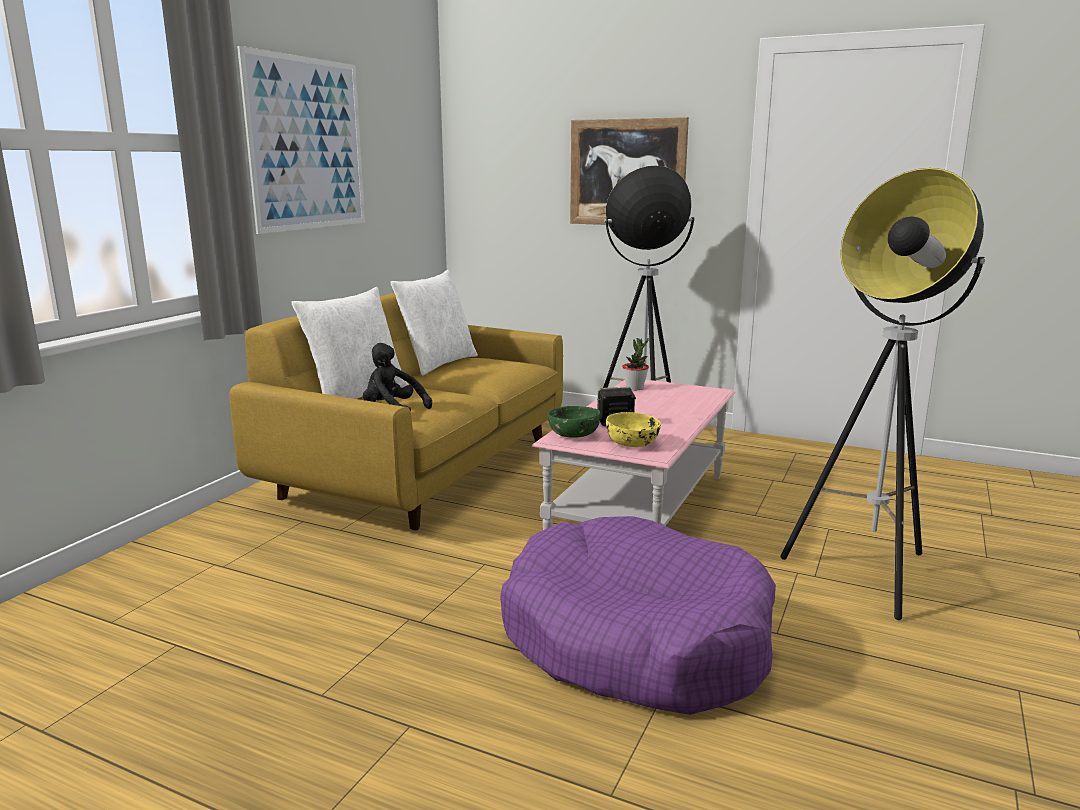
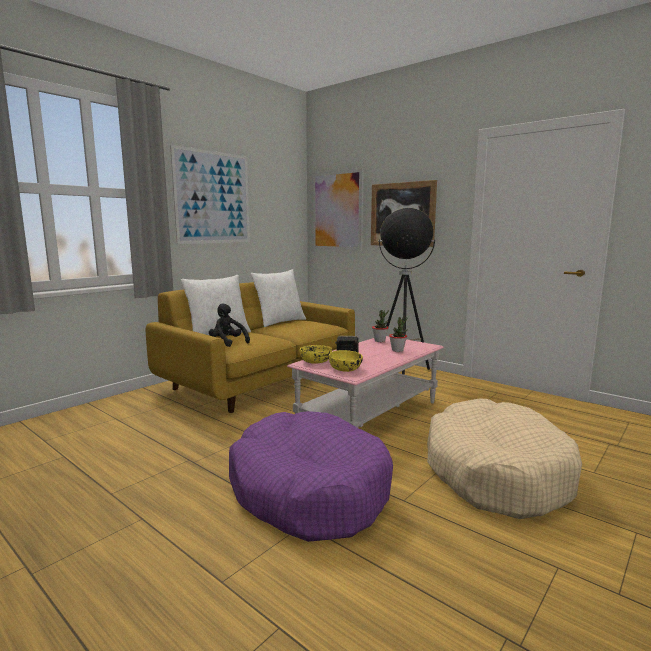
camera: 15 degrees right, 5 degrees down
green bowl [548,406,600,438] -> yellow bowl [300,345,332,364]
floor lamp [781,168,985,620] -> beige dog bed [427,398,582,519]
none -> picture [313,168,364,251]
none -> potted plant [389,317,407,352]

